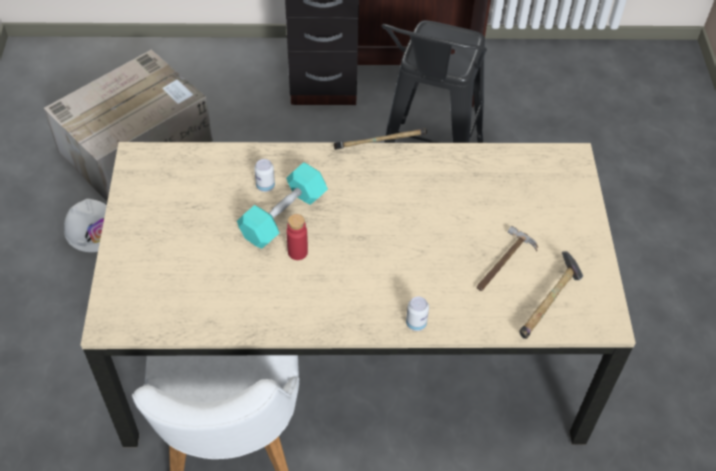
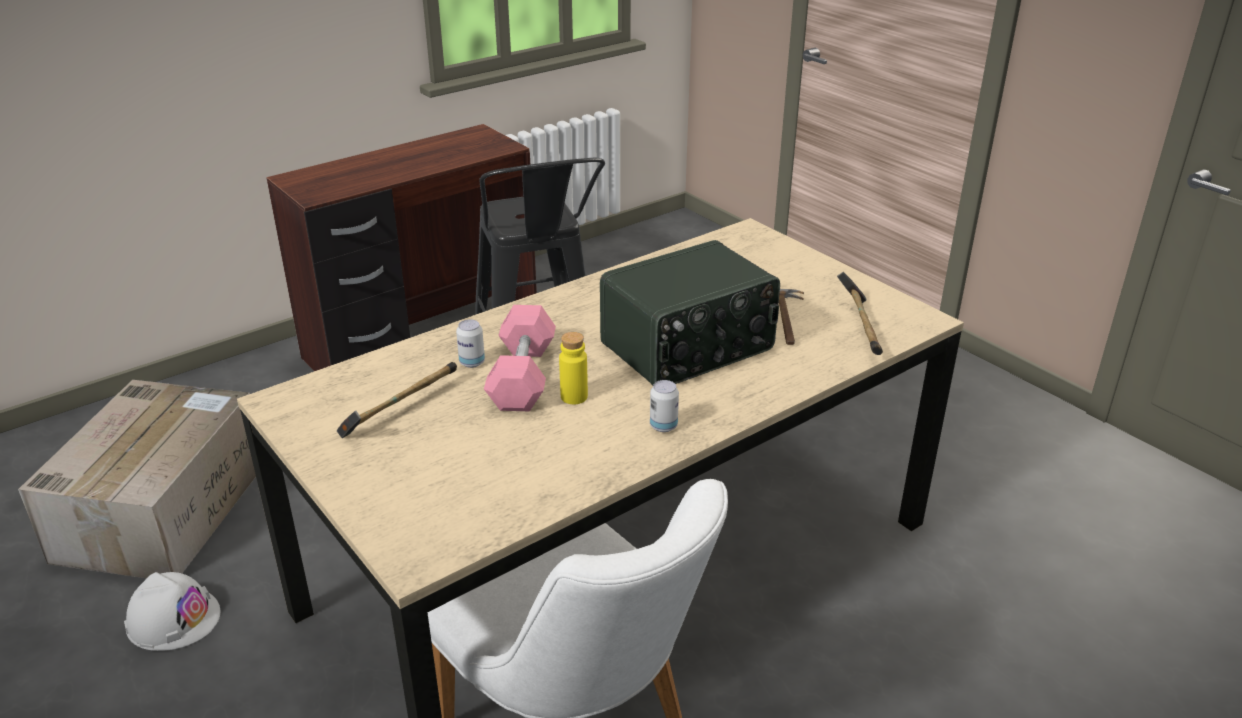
camera: 35 degrees left, 20 degrees down
turquoise dumbbell [237,162,328,249] -> pink dumbbell [484,305,556,411]
red bottle [286,214,308,260] -> yellow bottle [559,332,588,404]
hammer [334,128,427,150] -> hammer moved to [337,362,457,438]
can [406,297,429,331] -> can moved to [650,380,679,432]
none -> radio [600,240,780,385]

